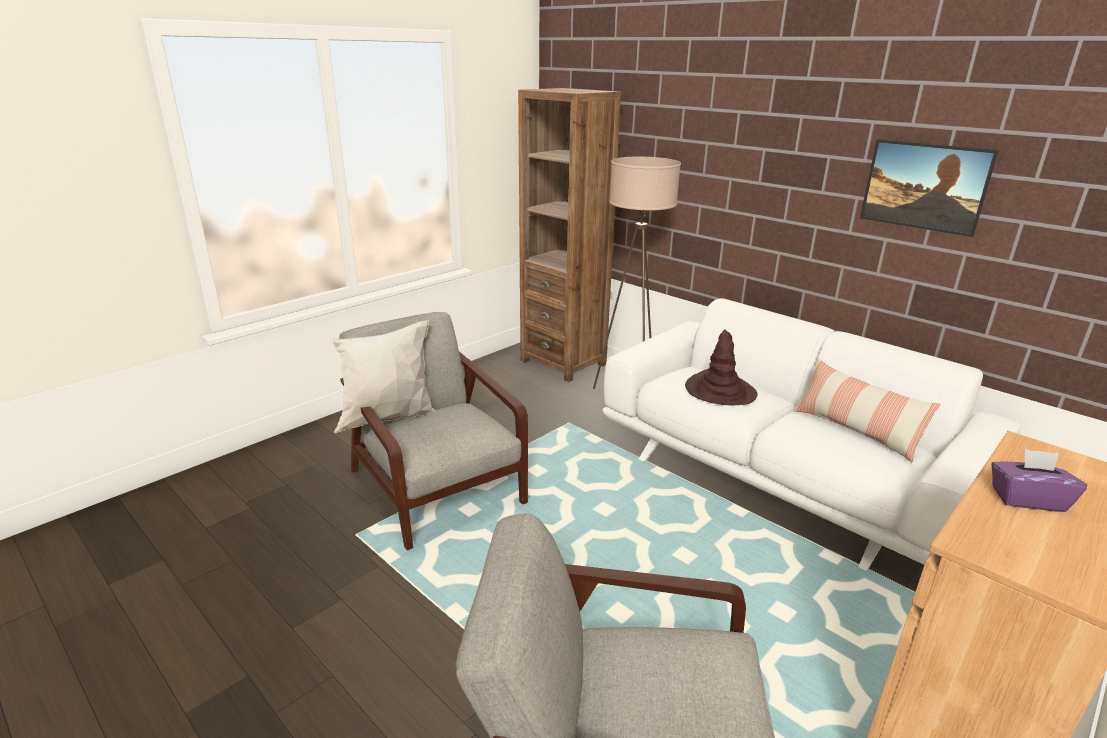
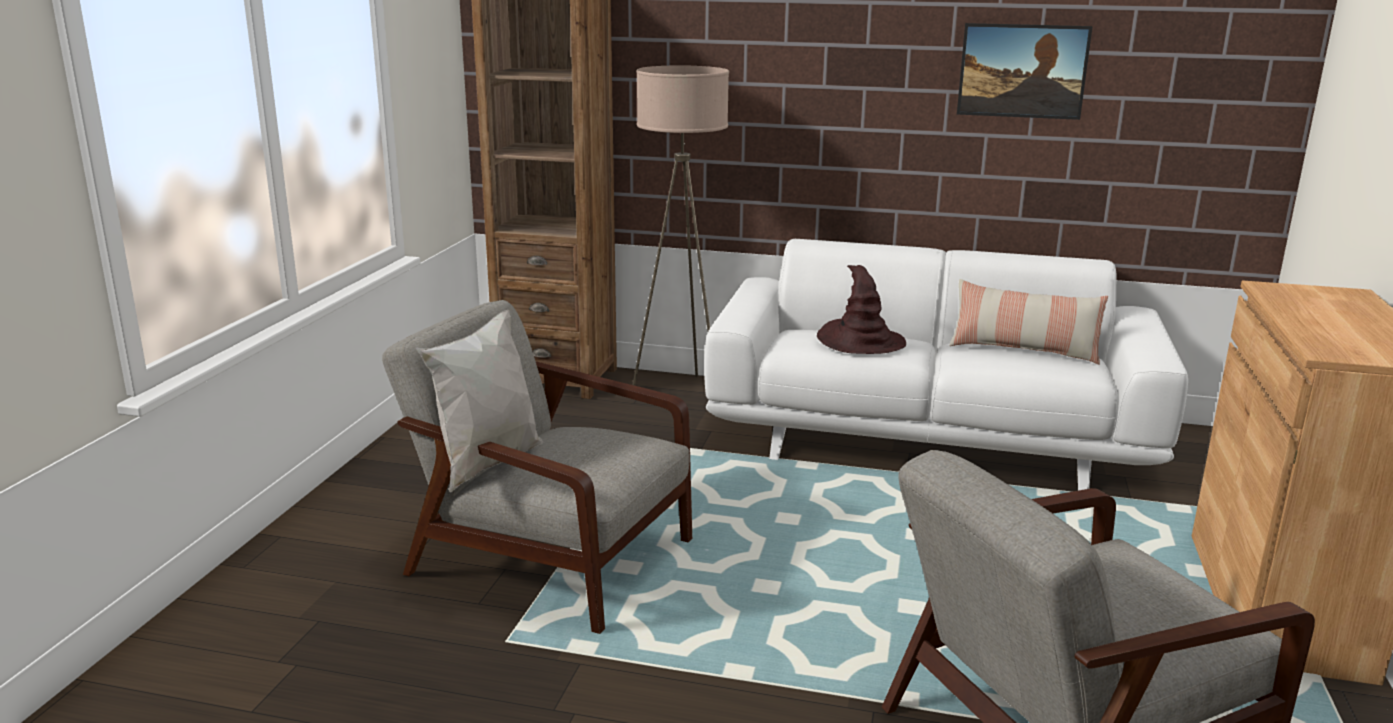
camera: 30 degrees left, 5 degrees down
purple tissue box [991,449,1088,512] -> none

